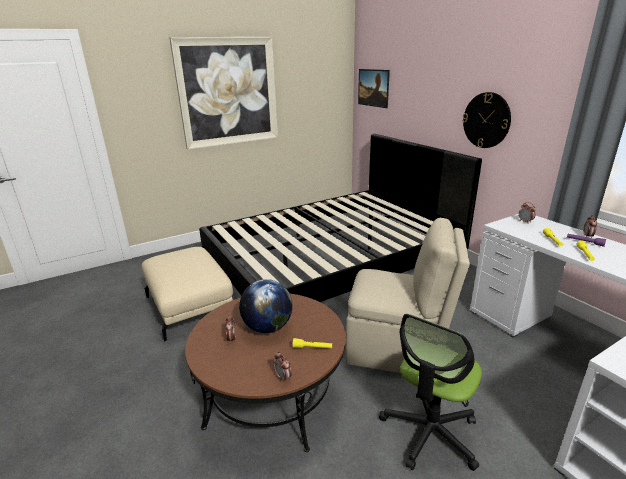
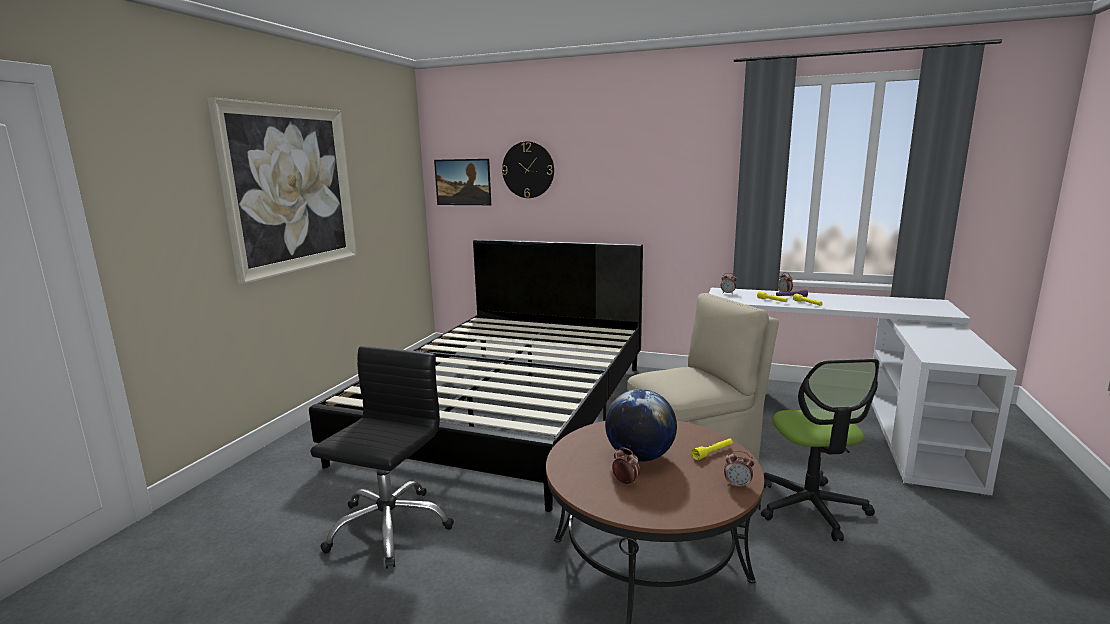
camera: 40 degrees left, 10 degrees down
beige ottoman [142,247,233,342] -> black office chair [310,346,454,569]
wall clock [462,92,511,148] -> wall clock moved to [502,141,554,198]

